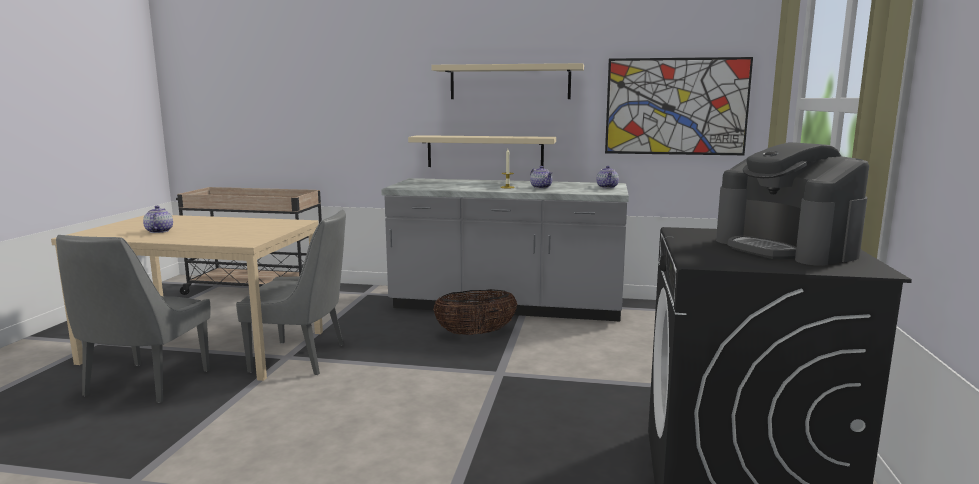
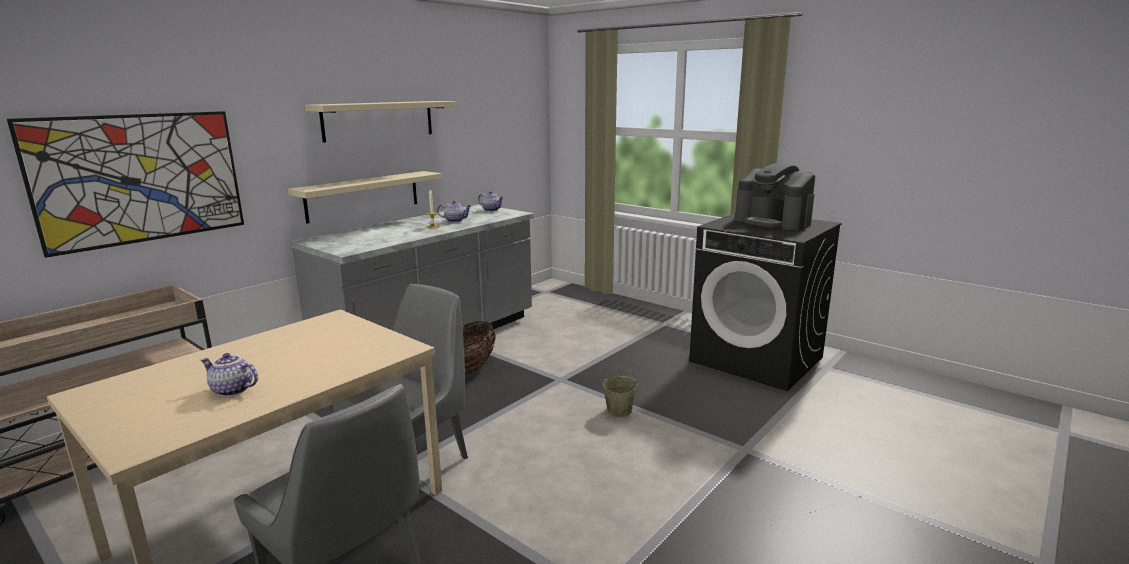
camera: 60 degrees left, 5 degrees up
picture [605,57,753,155] -> picture moved to [7,111,244,258]
coffee machine [716,142,869,266] -> coffee machine turned 45 degrees clockwise [735,163,815,230]
none -> beige bucket [603,364,637,417]

